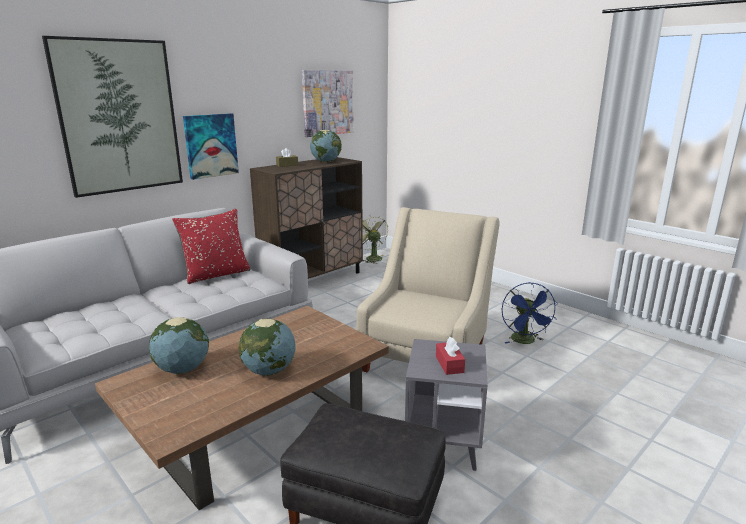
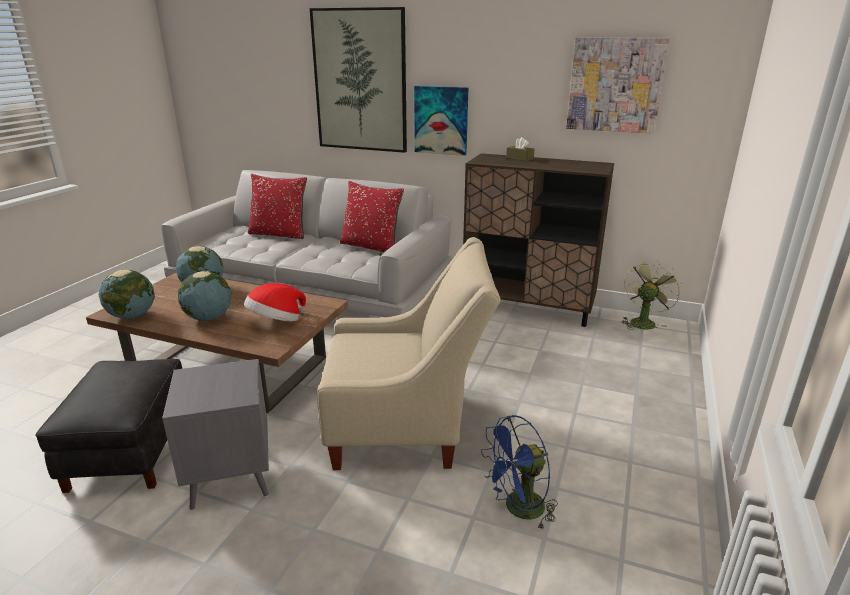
camera: 65 degrees right, 5 degrees up
globe [310,130,342,162] -> globe moved to [98,269,155,320]
red tissue box [436,337,465,375] -> none
none -> hat [244,283,306,321]
none -> red pillow [248,174,307,239]

